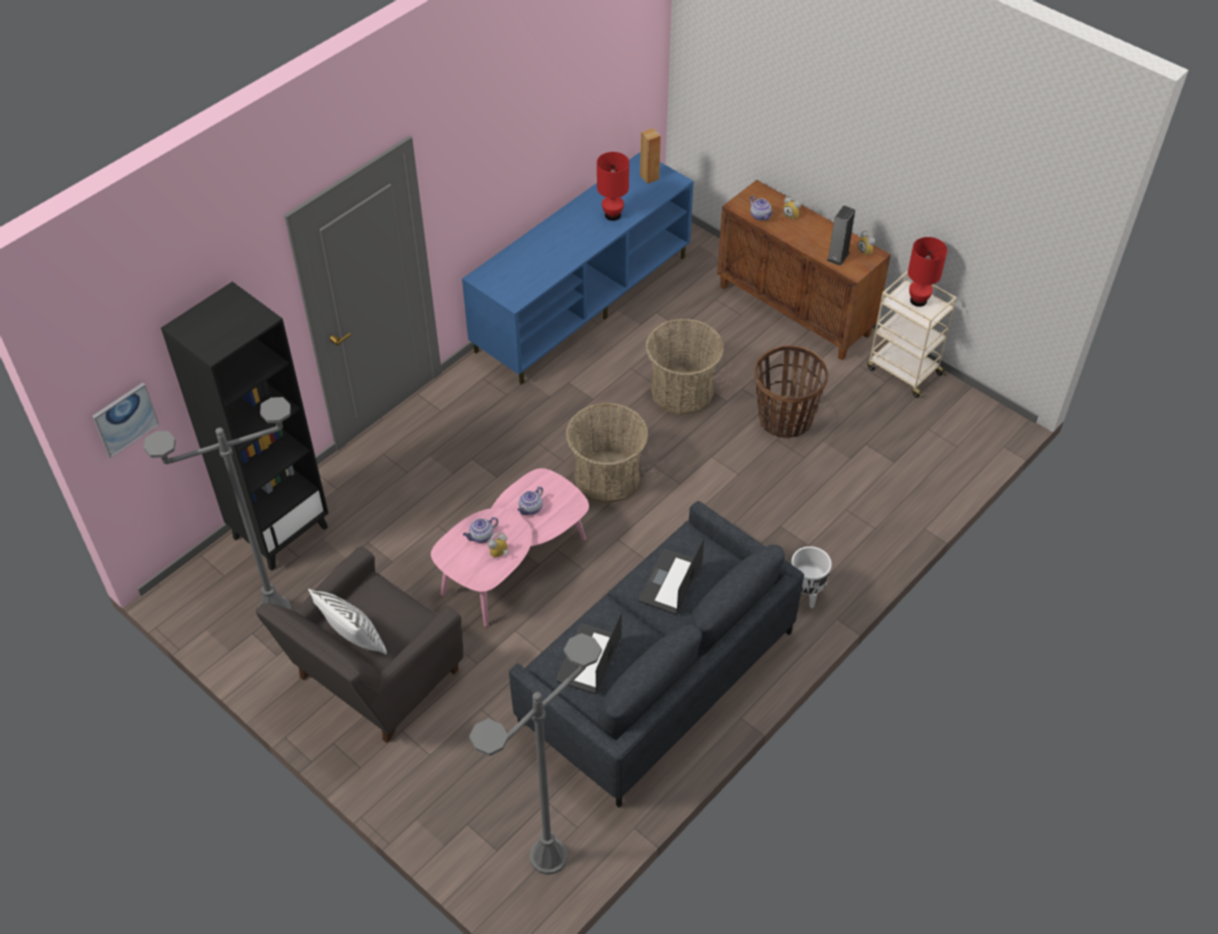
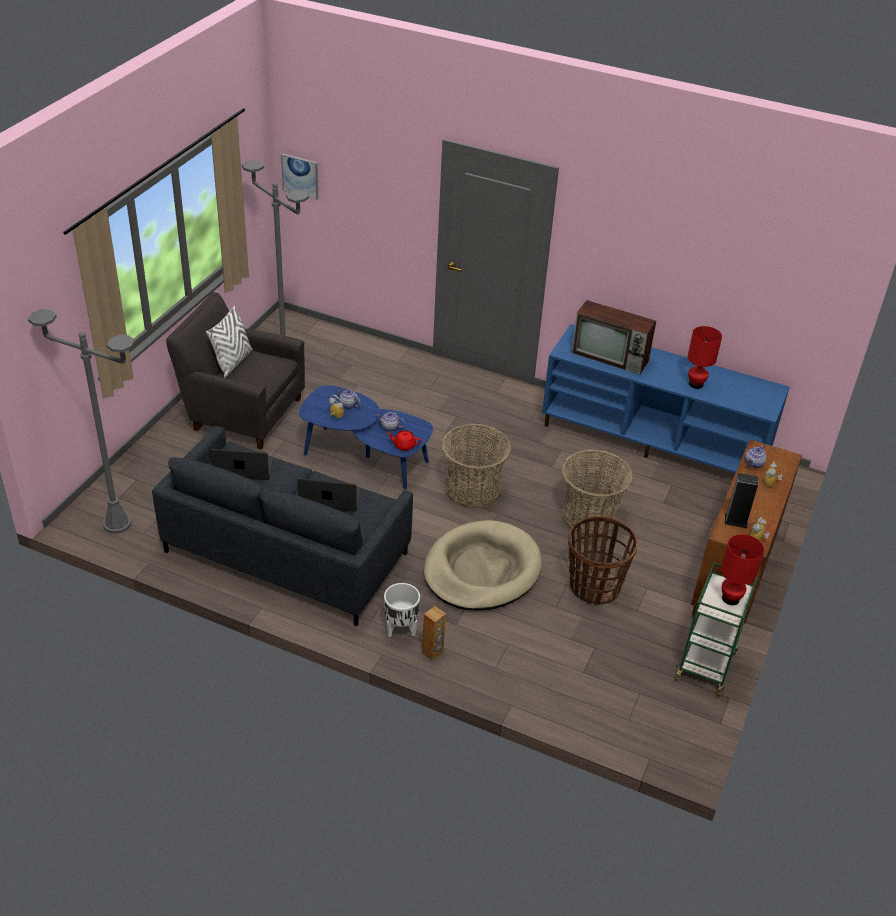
camera: 70 degrees right, 10 degrees down
black bookcase [161,282,328,571] -> none
pink coffee table [431,468,589,627] -> blue coffee table [299,385,433,490]
brown speaker [640,128,661,184] -> brown speaker moved to [422,606,446,661]
beige cart [867,271,957,398] -> green cart [675,562,758,697]
none -> red teapot [387,430,421,451]
none -> beige dog bed [424,520,542,611]
none -> television [571,300,656,375]

